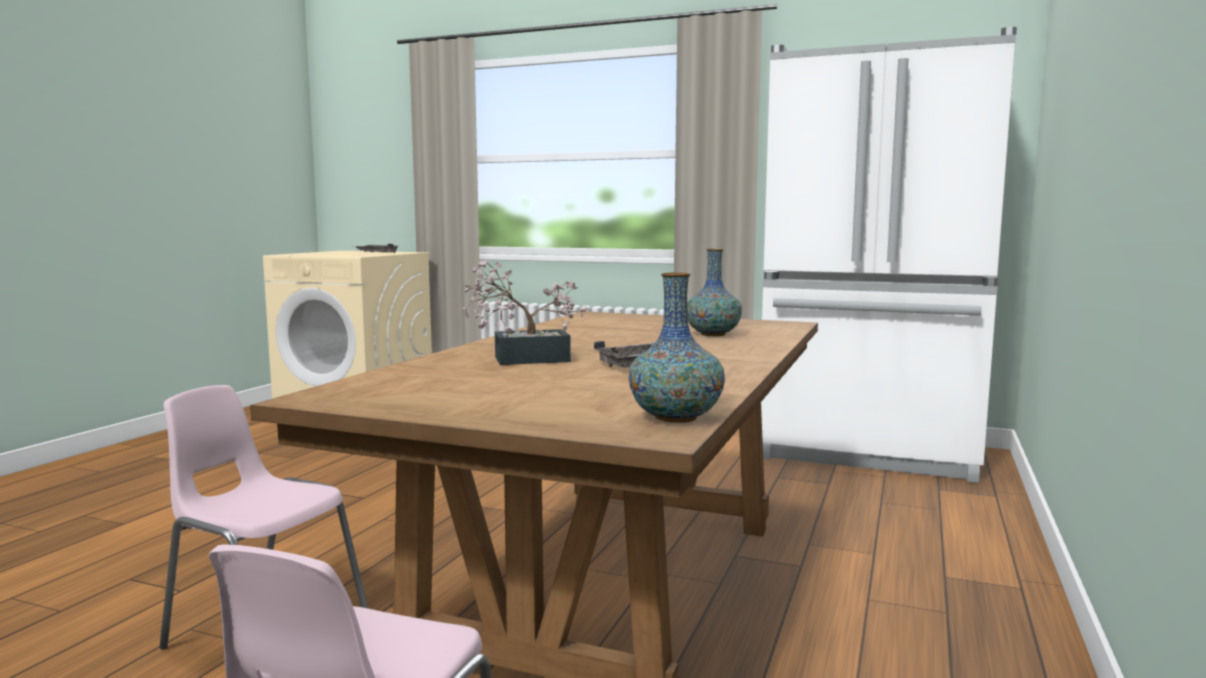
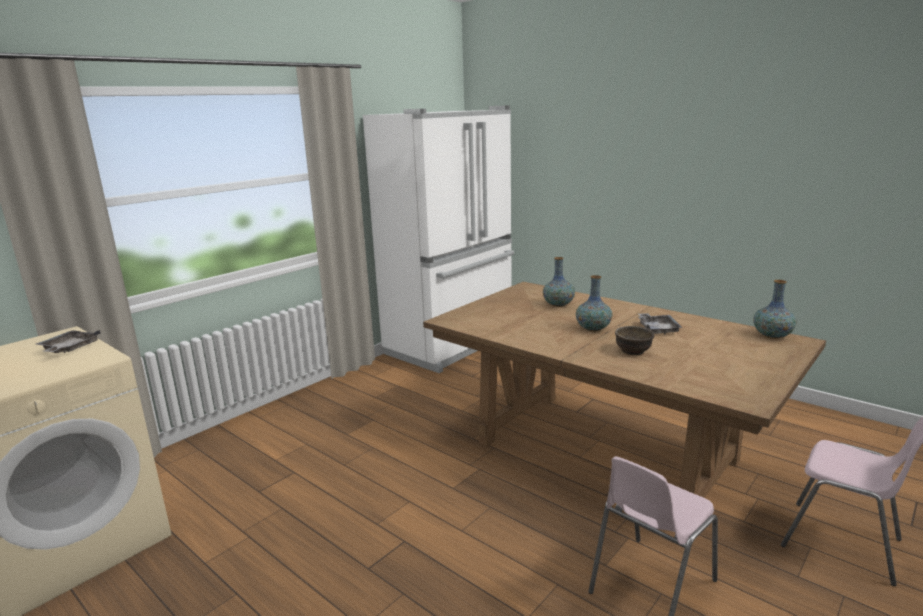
camera: 70 degrees left, 10 degrees up
potted plant [463,259,587,365] -> brown bowl [615,326,654,355]
none -> vase [576,275,612,332]

